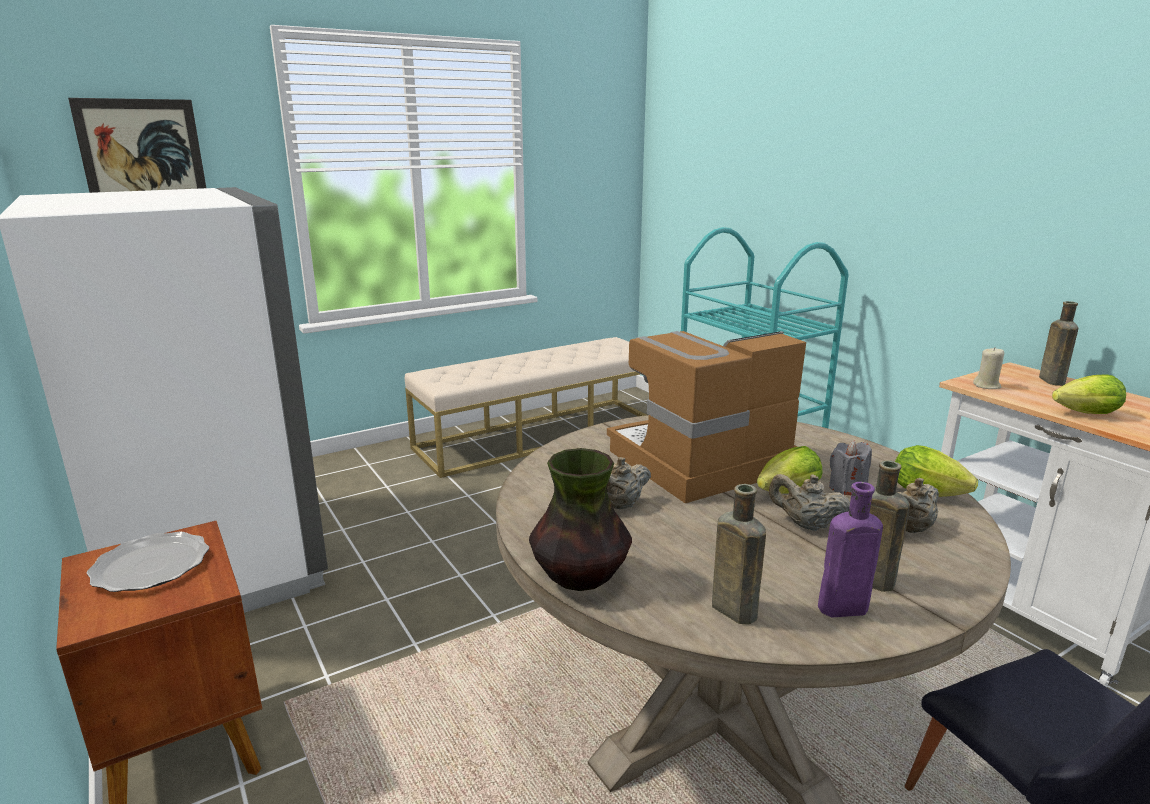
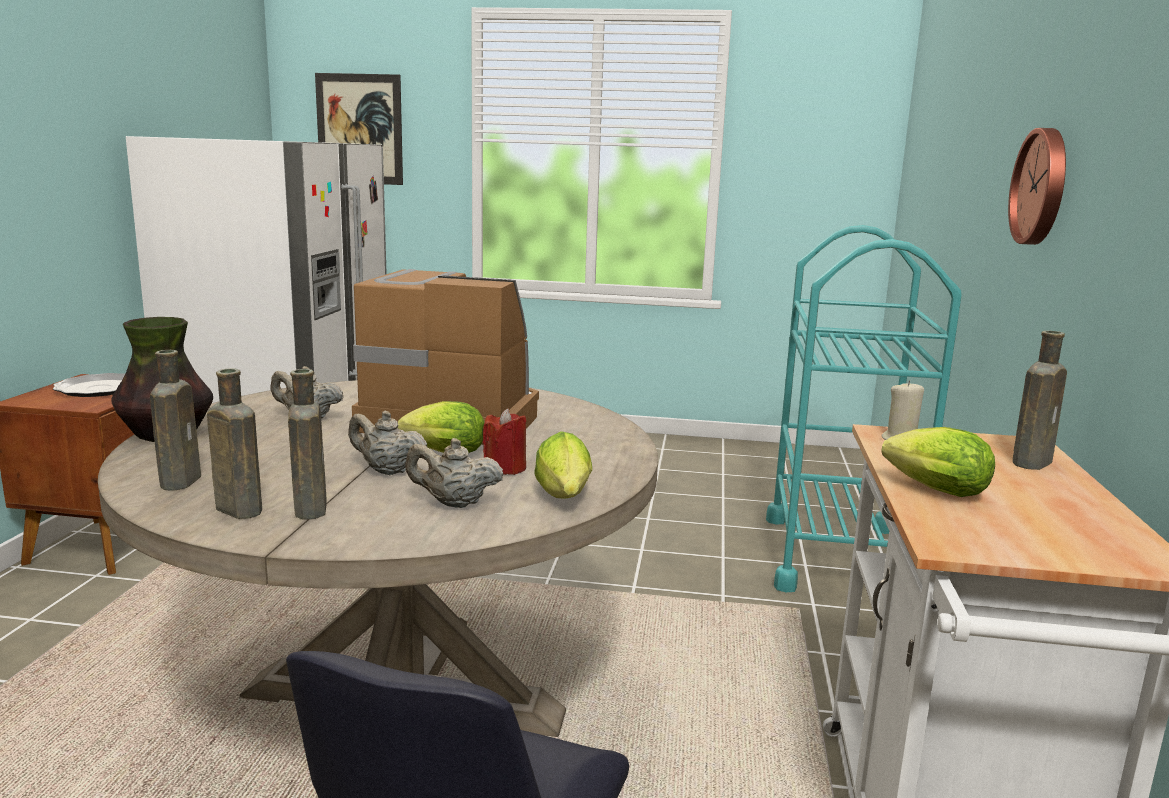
camera: 40 degrees right, 5 degrees down
beige bench [405,337,646,478] -> none
beige teapot [769,474,850,531] -> beige teapot turned 45 degrees counterclockwise [348,410,428,475]
purple bottle [818,482,883,617] -> brown bottle [207,368,262,519]
grey candle [829,440,872,495] -> red candle [483,409,526,475]
none -> wall clock [1008,128,1066,245]

